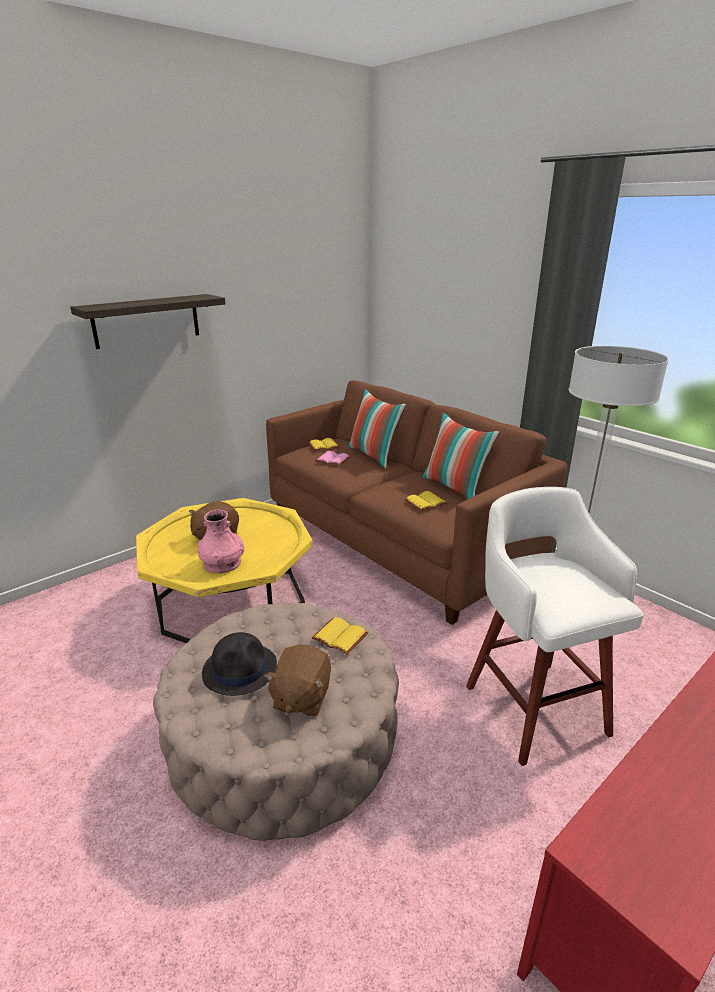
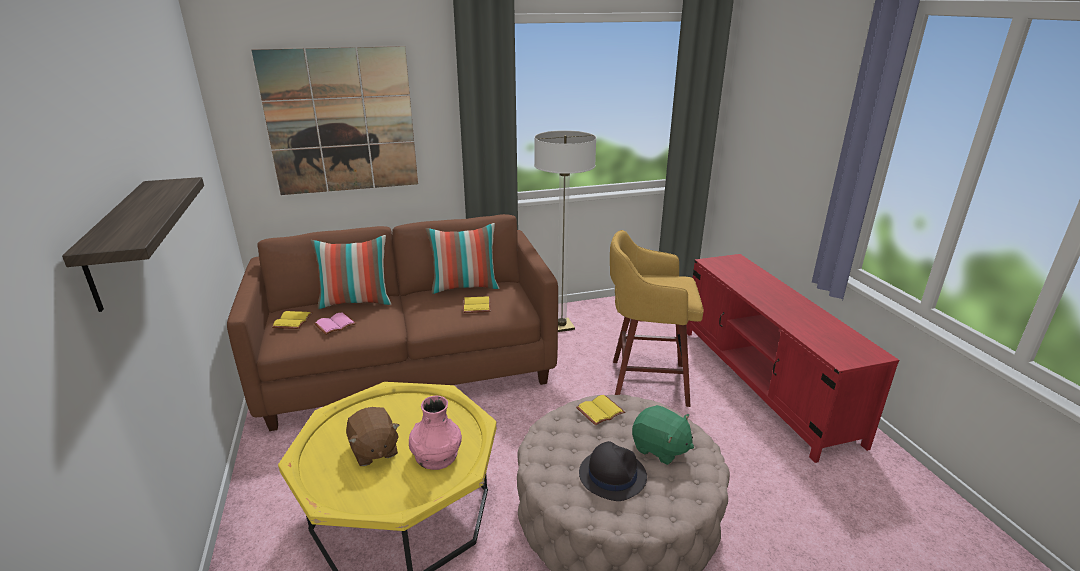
camera: 65 degrees left, 0 degrees up
brown plush toy [264,645,331,717] -> green plush toy [632,405,694,465]
white stool [466,487,644,766] -> yellow stool [610,230,704,407]
none -> picture [252,46,418,195]

